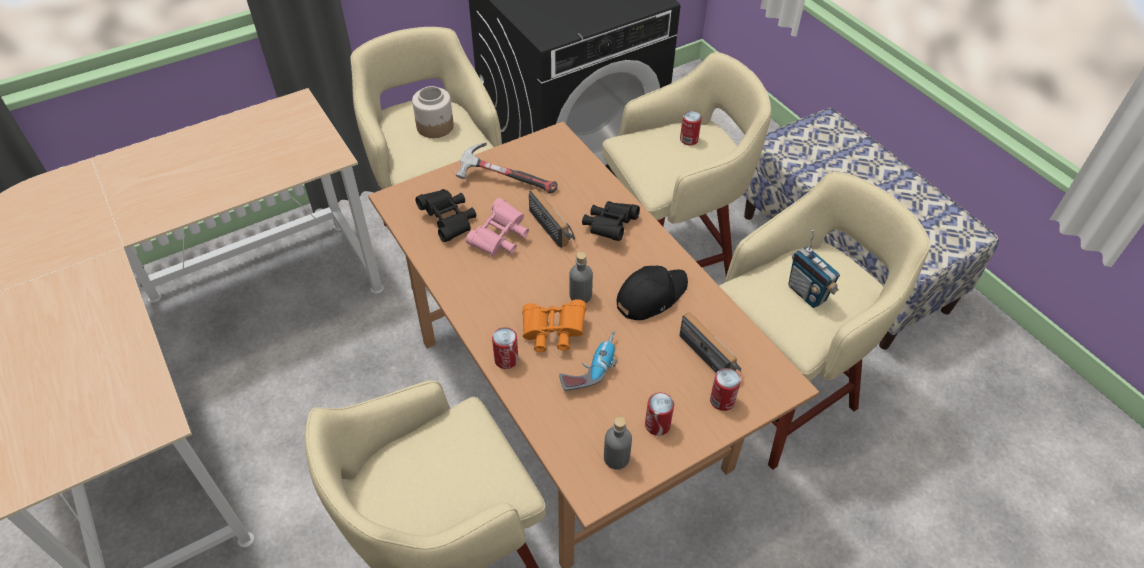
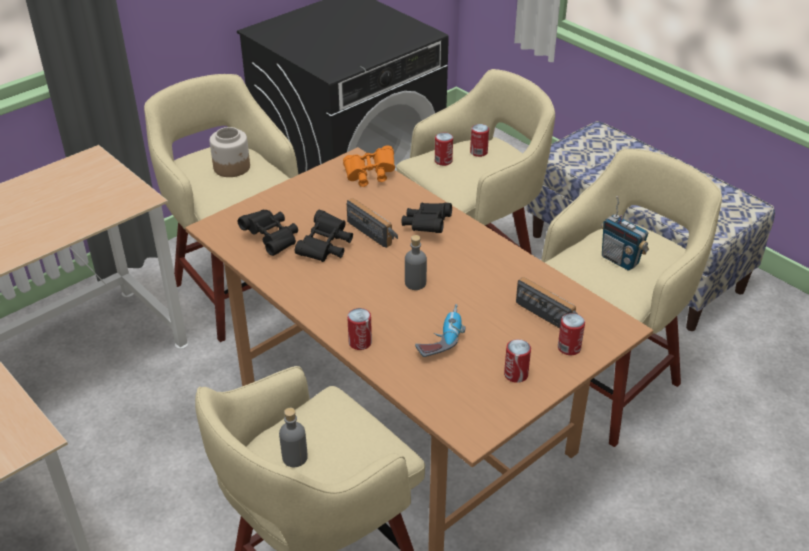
camera: 10 degrees left, 10 degrees down
hammer [456,143,558,194] -> none
pink binoculars [466,198,529,256] -> black binoculars [295,210,353,262]
orange binoculars [522,299,586,352] -> orange binoculars moved to [343,145,395,187]
grey bottle [604,417,632,470] -> grey bottle moved to [279,408,308,467]
black cap [617,266,688,320] -> none
none -> can [435,132,453,166]

